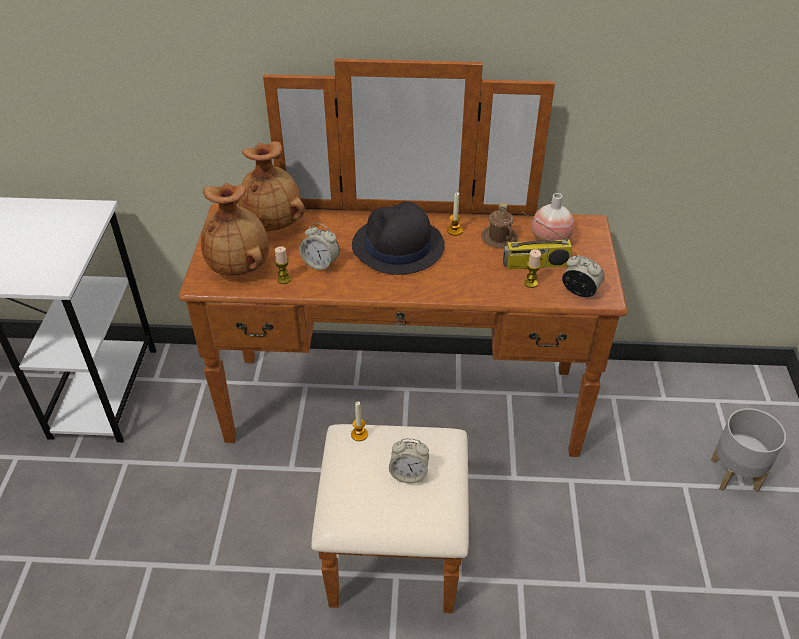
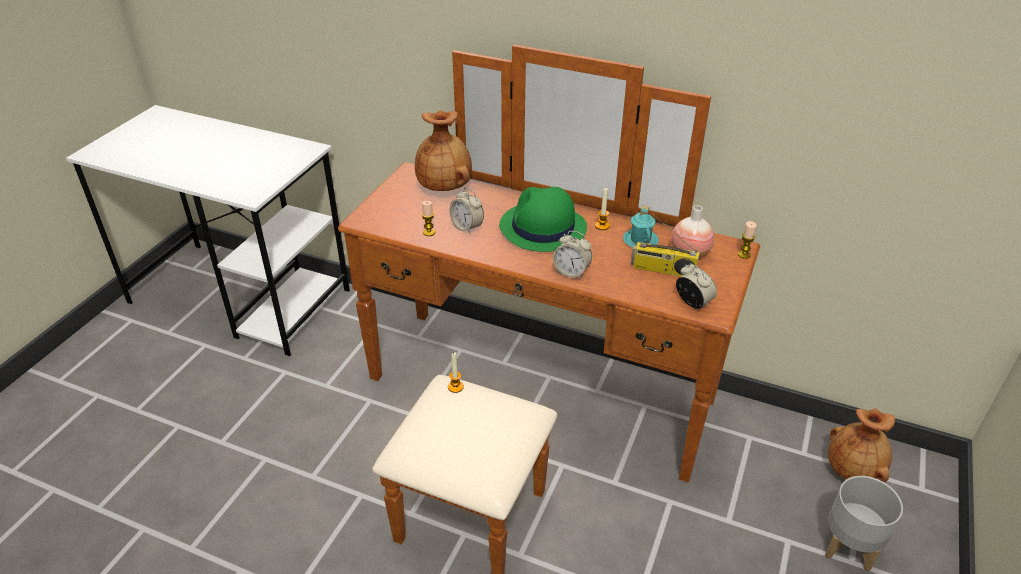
camera: 20 degrees right, 5 degrees down
brown vase [201,183,269,275] -> brown vase moved to [828,408,895,483]
black hat [352,201,445,275] -> green hat [499,187,587,252]
alarm clock [389,438,429,484] -> alarm clock moved to [553,231,592,279]
brown mug [481,203,518,248] -> turquoise mug [623,205,659,248]
candle [524,249,541,288] -> candle moved to [738,221,757,259]

